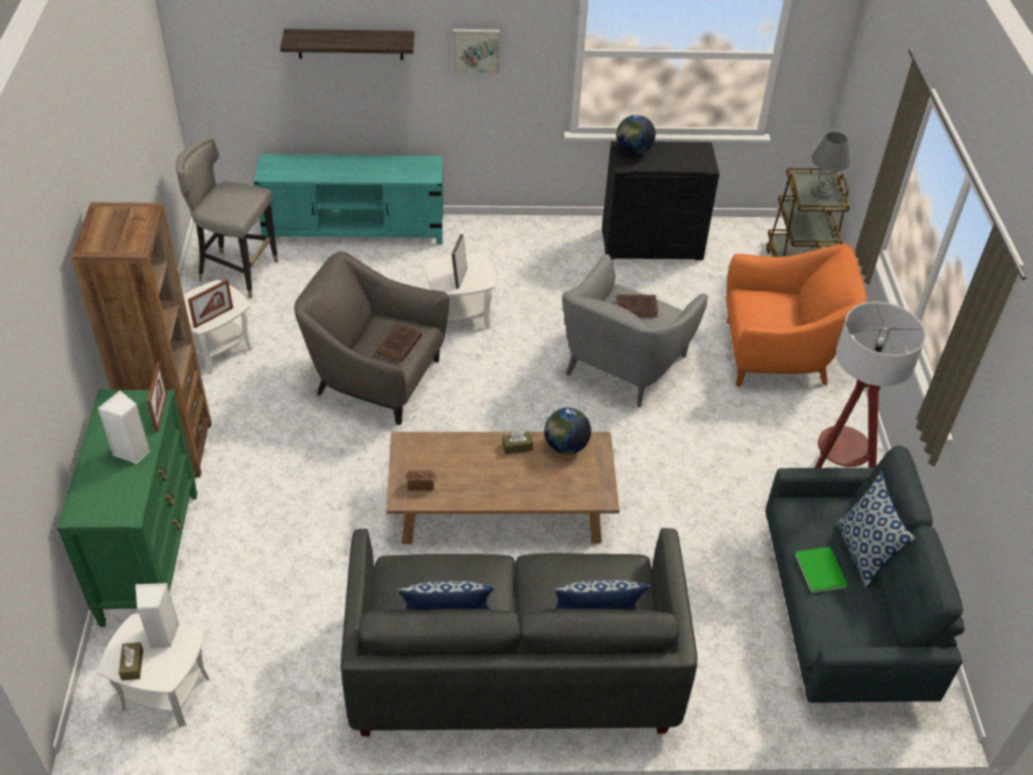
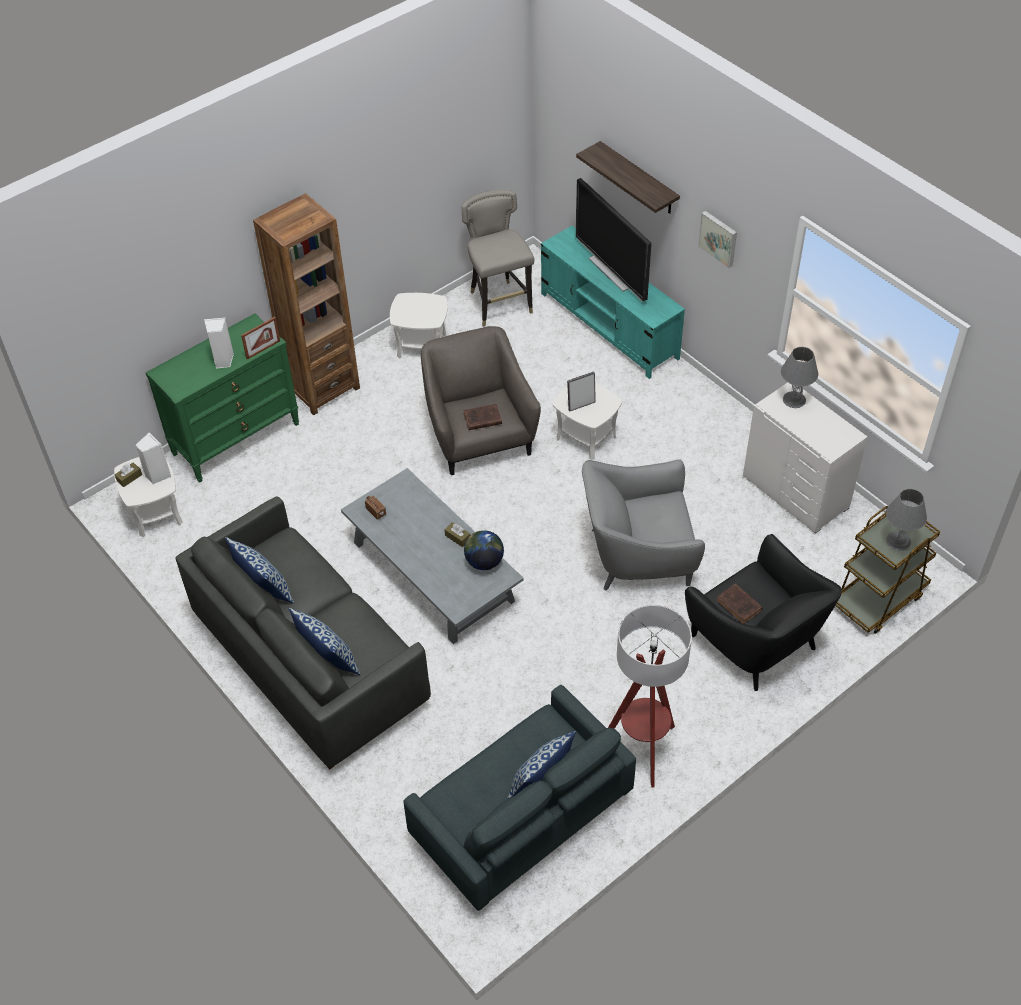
camera: 55 degrees right, 5 degrees up
picture frame [188,279,233,328] -> none
brown coffee table [386,432,620,544] -> grey coffee table [341,468,524,644]
black dresser [602,141,719,260] -> white dresser [743,383,867,534]
globe [616,115,655,155] -> grey table lamp [781,347,818,408]
brown book [617,294,658,317] -> brown book moved to [716,583,763,624]
orange armchair [726,244,867,387] -> black armchair [685,534,842,691]
green book [795,547,848,593] -> none
none -> television [576,178,652,302]

